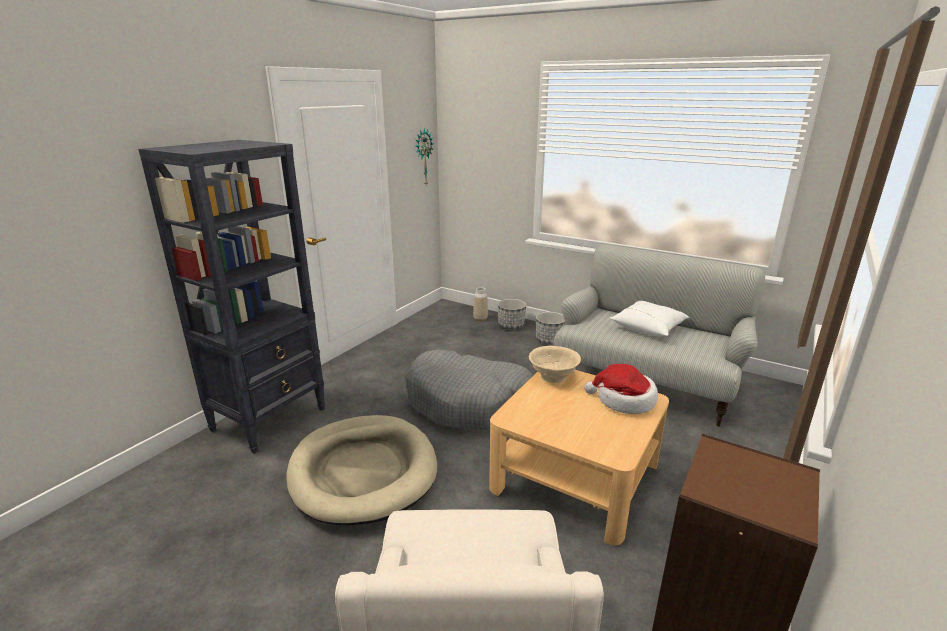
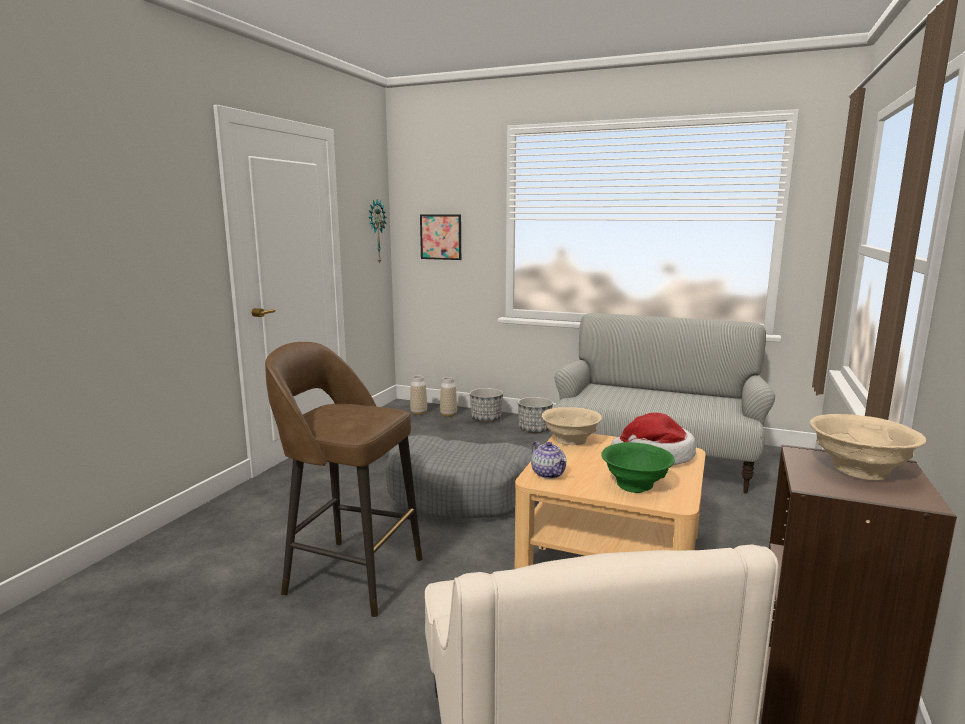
camera: 10 degrees left, 10 degrees down
black bookcase [138,140,325,454] -> none
beige dog bed [286,415,437,525] -> brown stool [265,342,423,617]
white pillow [610,301,689,337] -> none
none -> vase [410,375,427,415]
none -> picture [420,215,461,260]
none -> teapot [531,441,567,479]
none -> green bowl [601,442,675,493]
none -> beige bowl [810,414,927,480]

